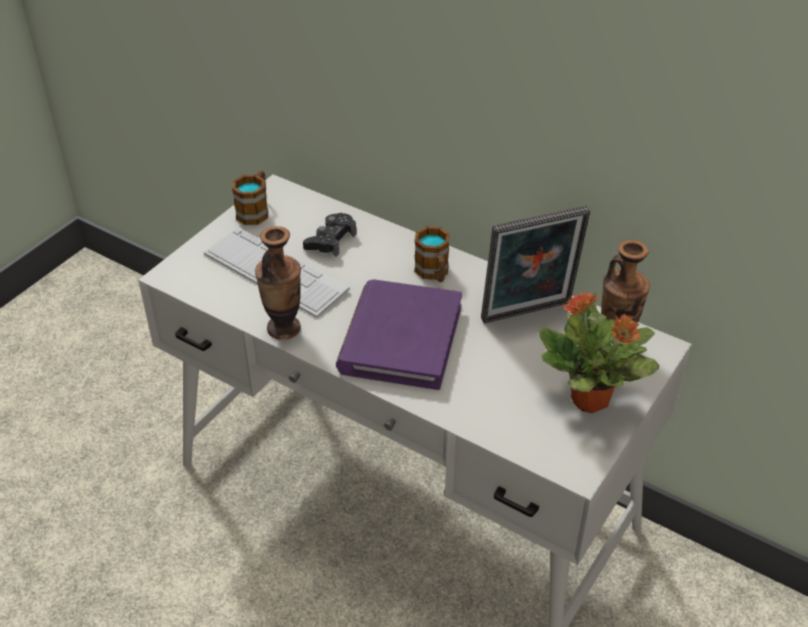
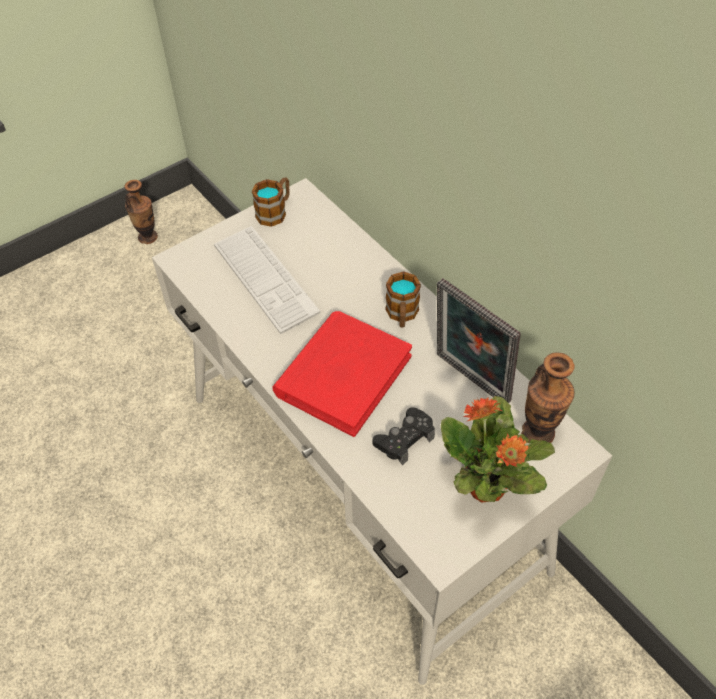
camera: 20 degrees right, 10 degrees up
vase [255,226,301,340] -> vase moved to [124,180,158,244]
black game controller [303,213,357,257] -> black game controller moved to [373,407,435,465]
purple book [336,279,462,390] -> red book [272,311,412,437]
picture frame [481,206,590,323] -> picture frame turned 45 degrees clockwise [437,278,521,403]

